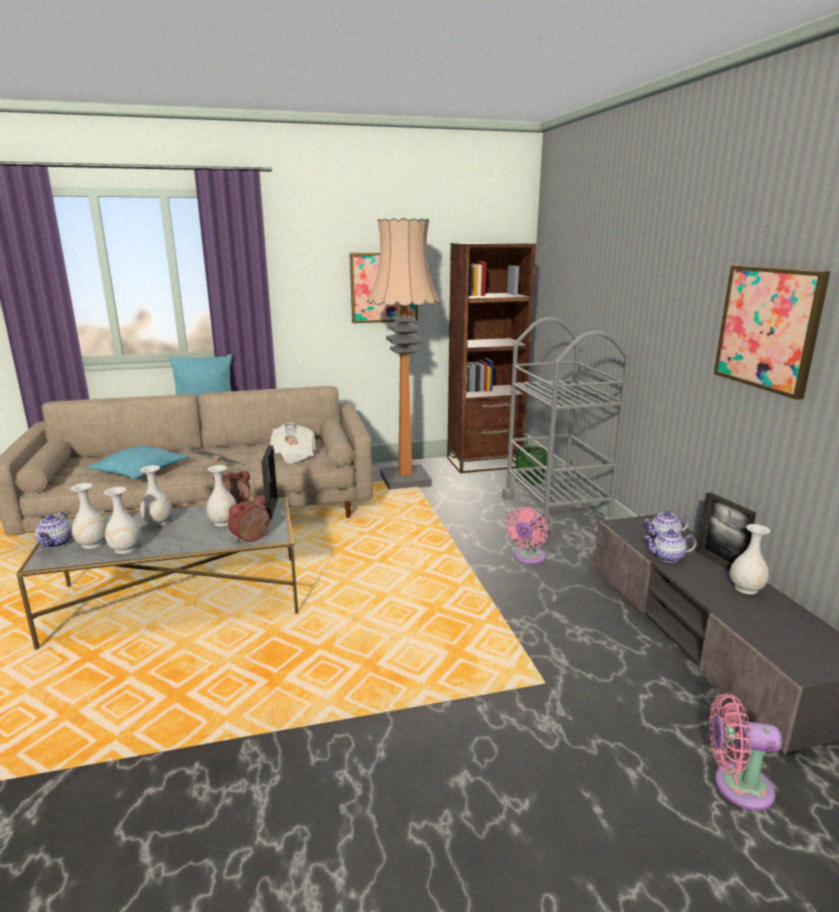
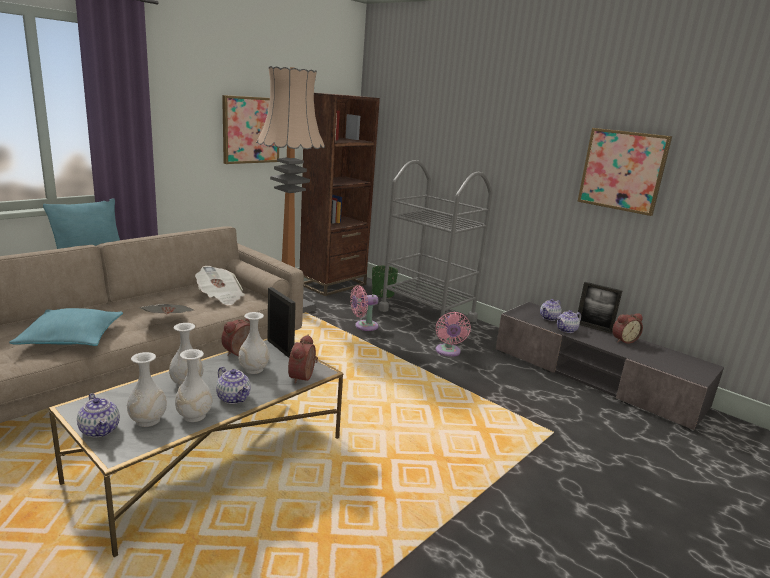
camera: 35 degrees left, 0 degrees up
pink fan [709,694,782,811] -> pink fan moved to [350,285,379,331]
white vase [730,524,770,595] -> alarm clock [612,313,643,344]
none -> teapot [216,367,251,404]

